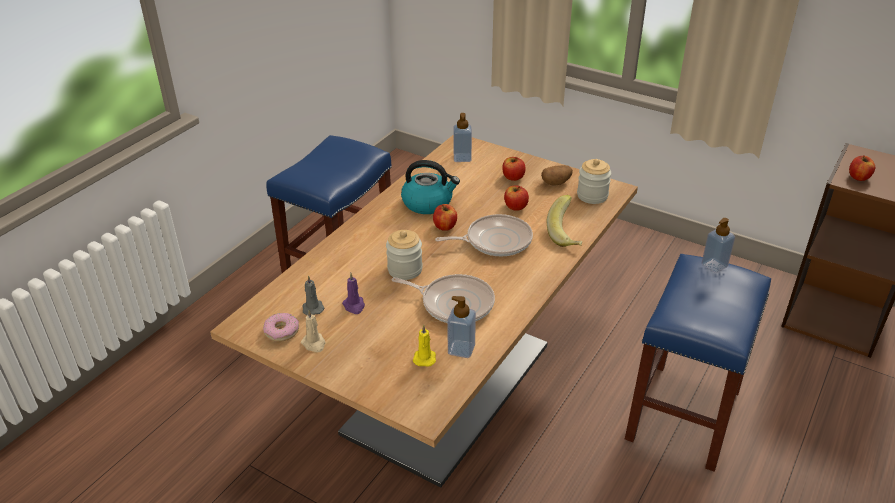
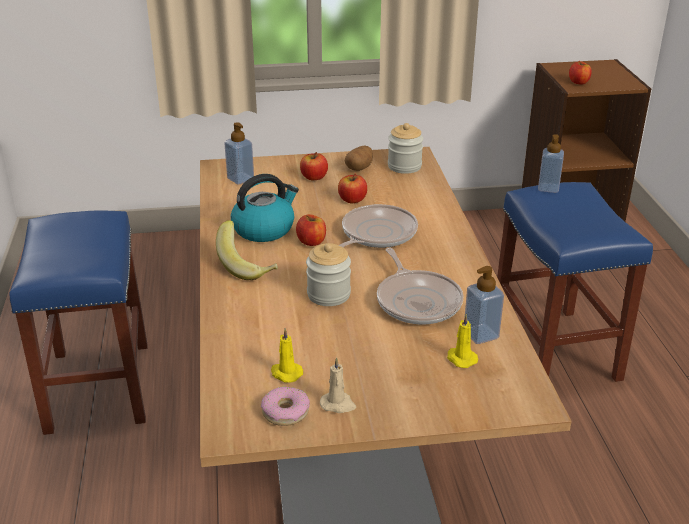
camera: 40 degrees left, 5 degrees down
grey candle [302,275,324,315] -> yellow candle [271,328,303,383]
purple candle [342,273,365,314] -> none
frying pan [391,274,495,323] -> frying pan turned 90 degrees clockwise [377,248,464,324]
banana [547,195,582,247] -> banana moved to [216,220,278,280]

